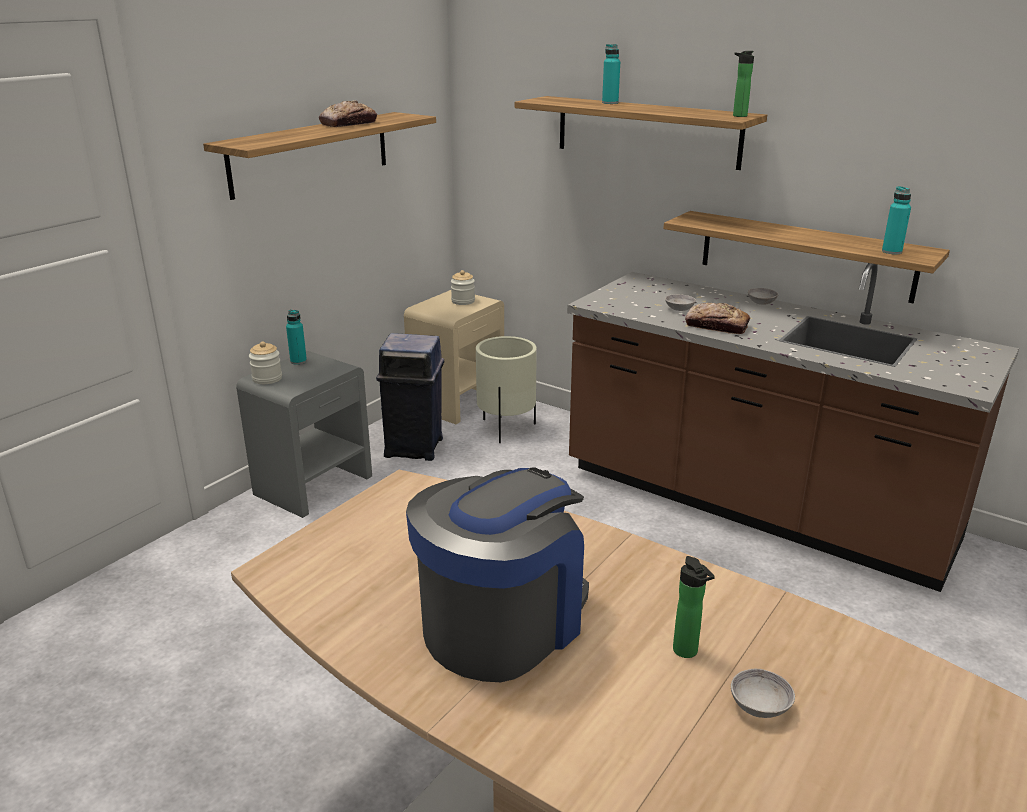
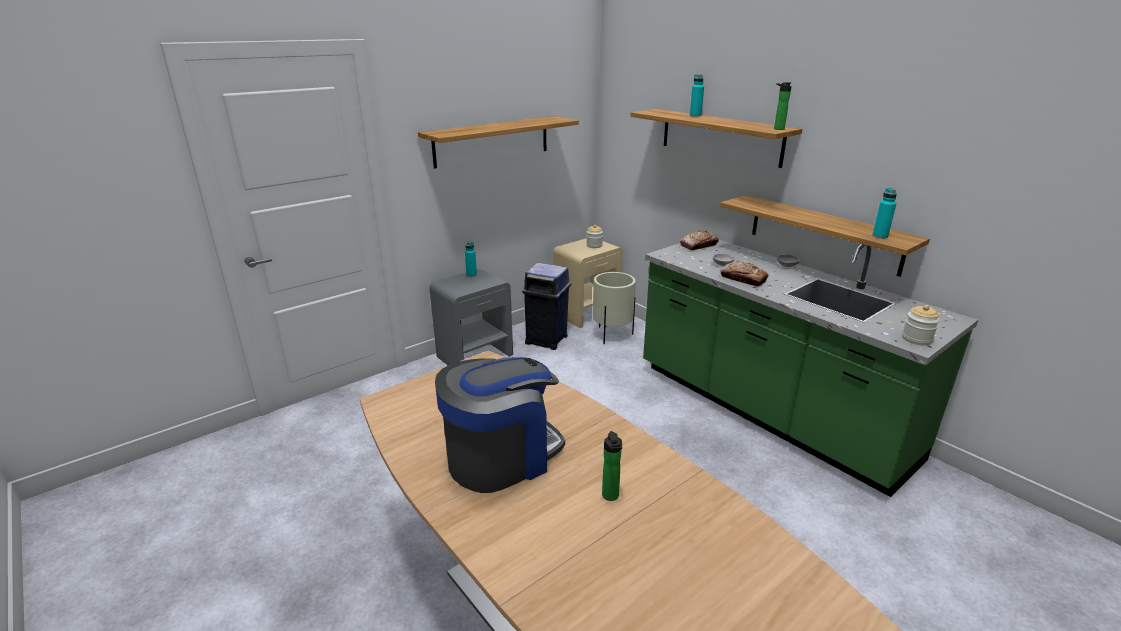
camera: 15 degrees right, 0 degrees up
jar [249,341,282,384] -> jar moved to [902,305,940,346]
bread [319,100,377,127] -> bread moved to [680,230,719,250]
brown counter [567,263,1019,592] -> green counter [643,240,978,497]
grey bowl [731,669,795,718] -> none

